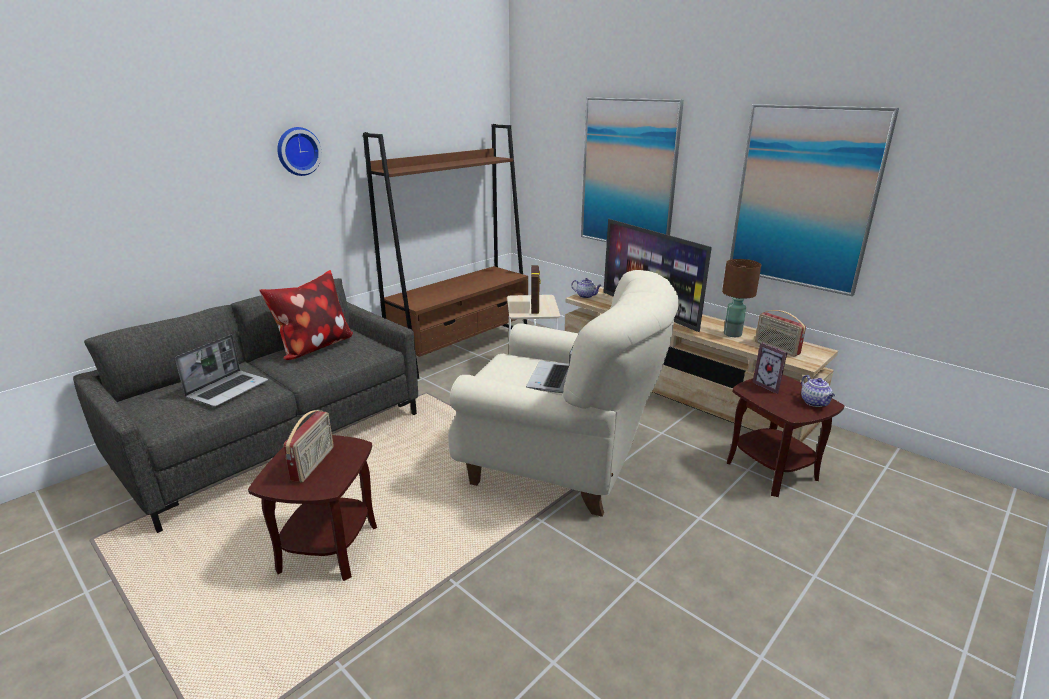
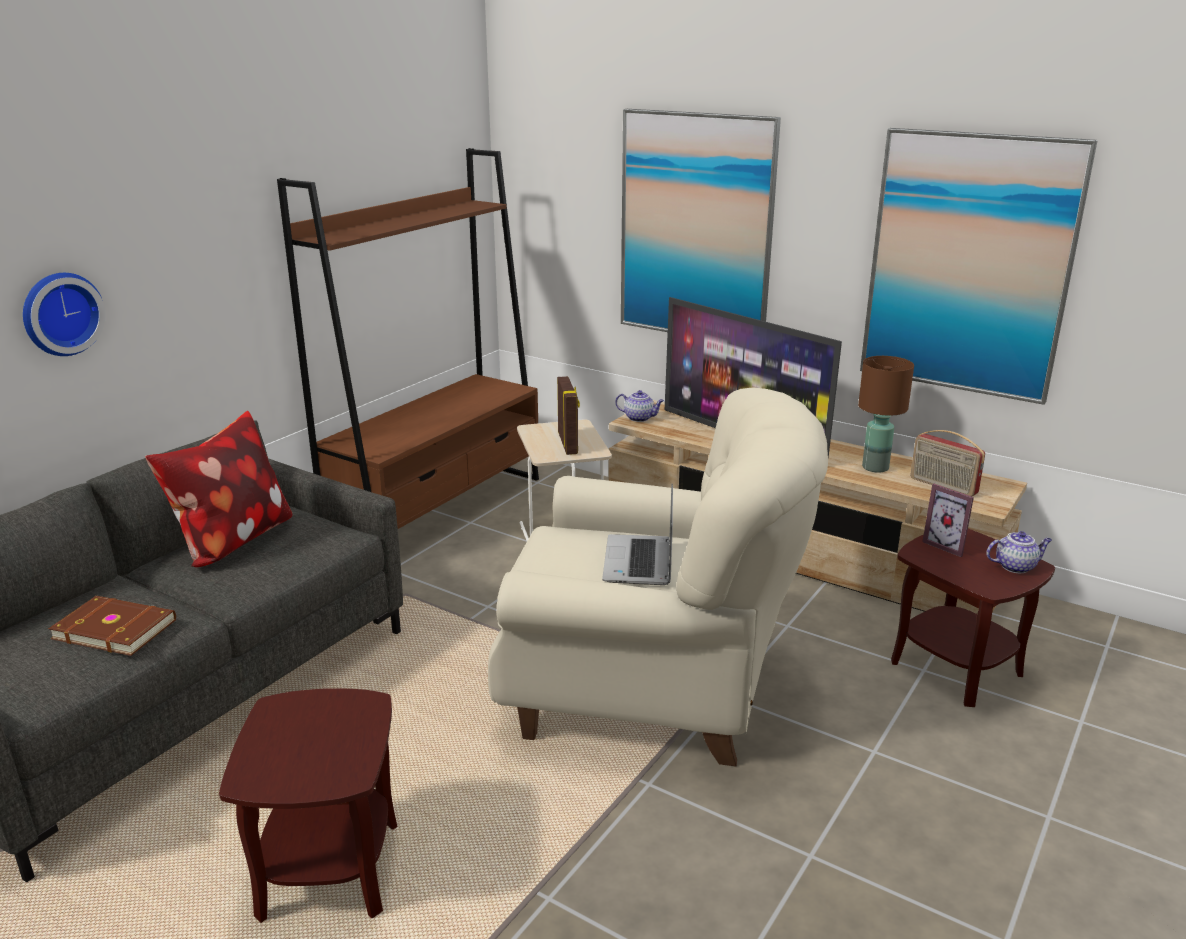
camera: 10 degrees left, 0 degrees up
laptop [175,335,268,407] -> brown book [48,596,176,656]
wall clock [277,127,322,176] -> wall clock moved to [23,273,105,356]
radio [284,410,334,482] -> none
teapot [801,375,835,407] -> teapot turned 75 degrees counterclockwise [986,531,1052,573]

